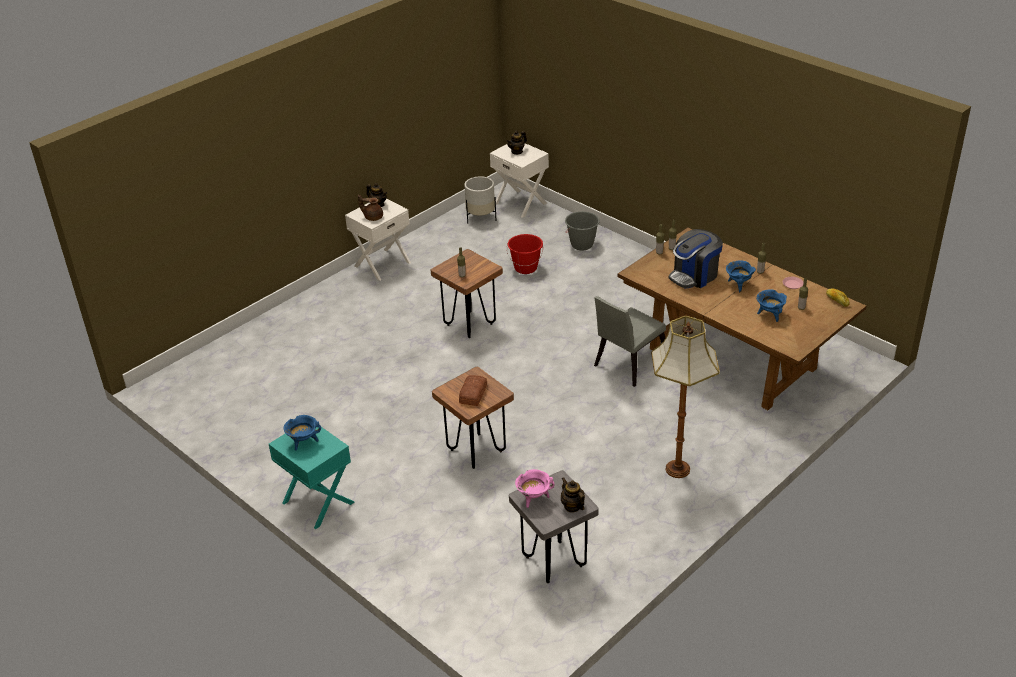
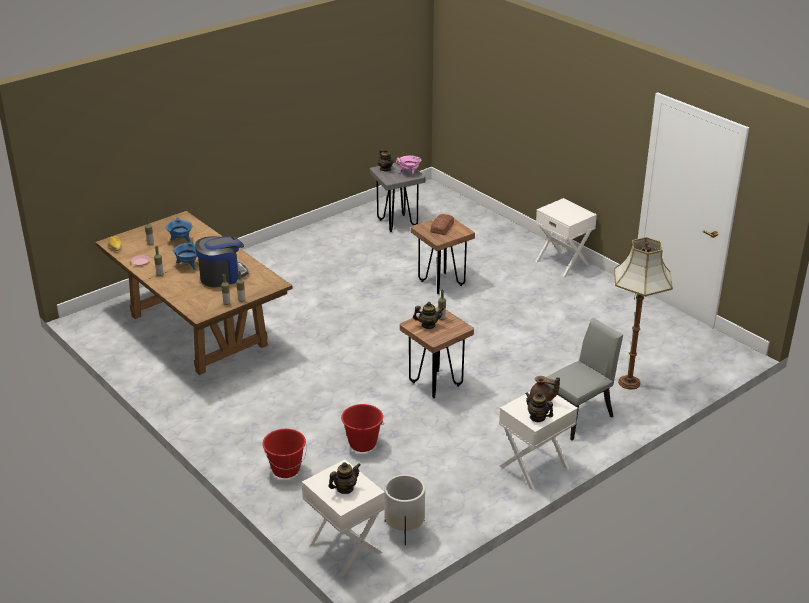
camera: 175 degrees left, 5 degrees down
turquoise nightstand [269,427,355,529] -> white nightstand [535,198,597,277]
blue cooking pot [284,415,321,450] -> none
grey bucket [565,211,600,250] -> red bucket [263,429,307,478]
grey chair [594,296,666,387] -> grey chair moved to [546,317,623,440]
floor lamp [651,316,720,478] -> floor lamp moved to [614,237,673,389]
none -> teapot [413,302,444,329]

